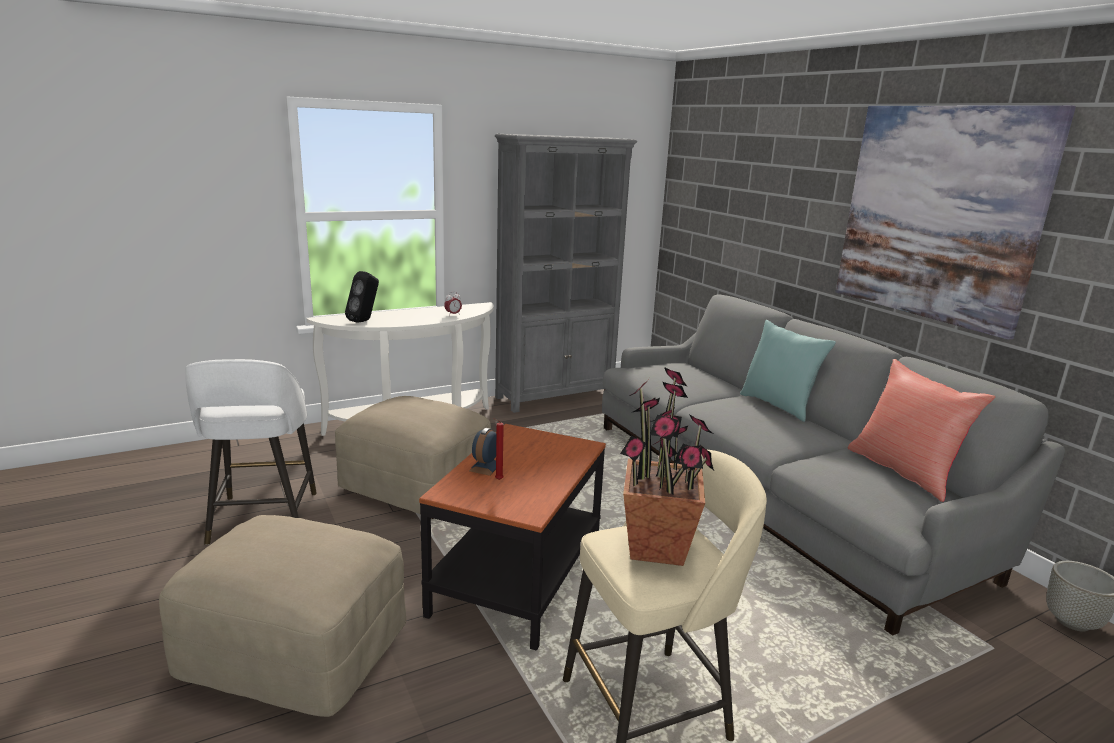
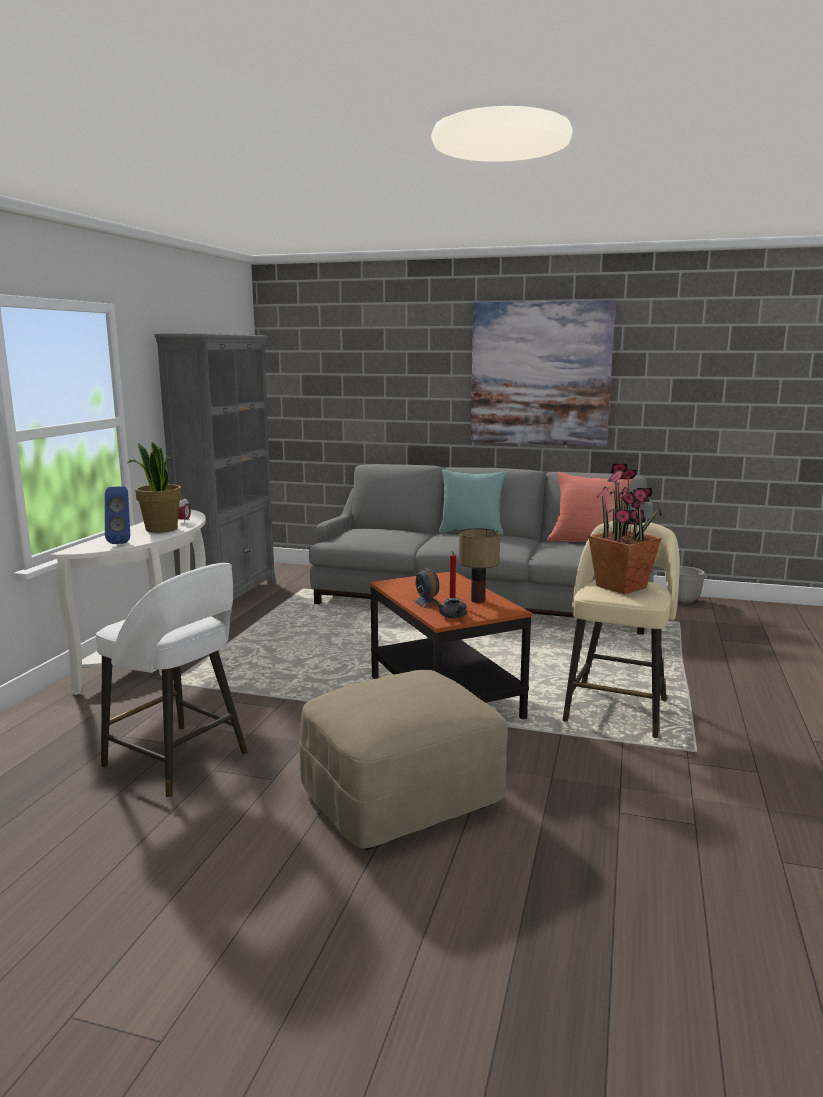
camera: 45 degrees left, 5 degrees down
beige ottoman [335,396,491,519] -> none
black speaker [345,271,379,323] -> blue speaker [105,486,130,544]
none -> potted plant [127,442,182,533]
none -> grey teapot [437,598,467,618]
none -> table lamp [459,528,500,603]

